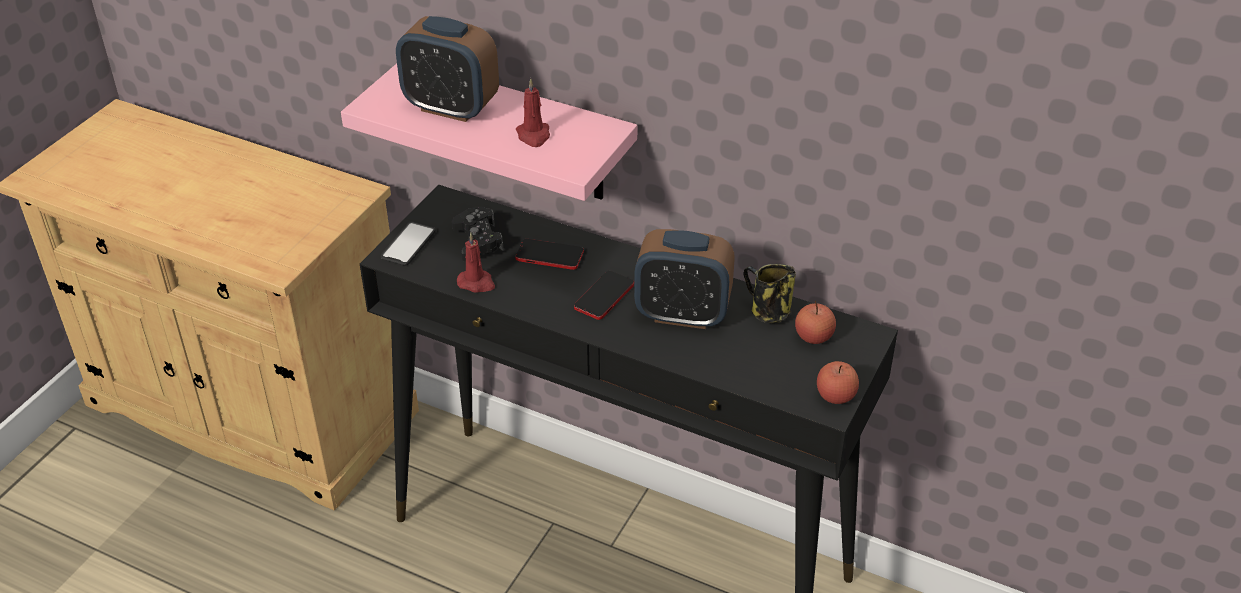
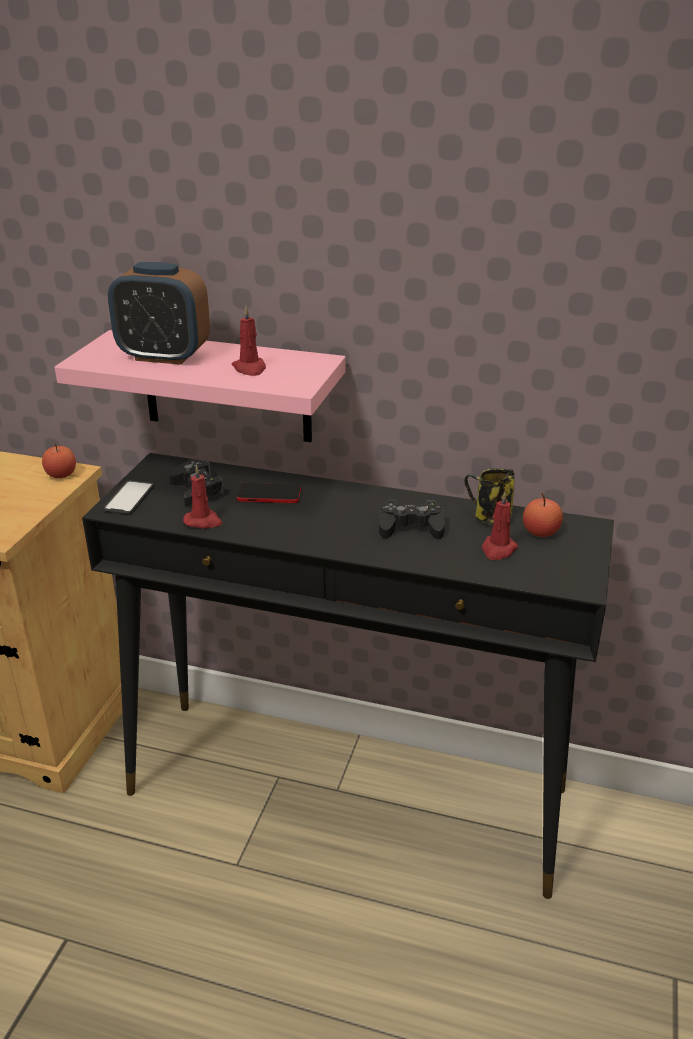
camera: 10 degrees left, 10 degrees down
phone [574,271,634,320] -> none
alarm clock [634,229,735,329] -> black game controller [379,500,445,539]
apple [817,361,859,404] -> apple moved to [42,444,76,478]
none -> red candle [482,491,518,560]

